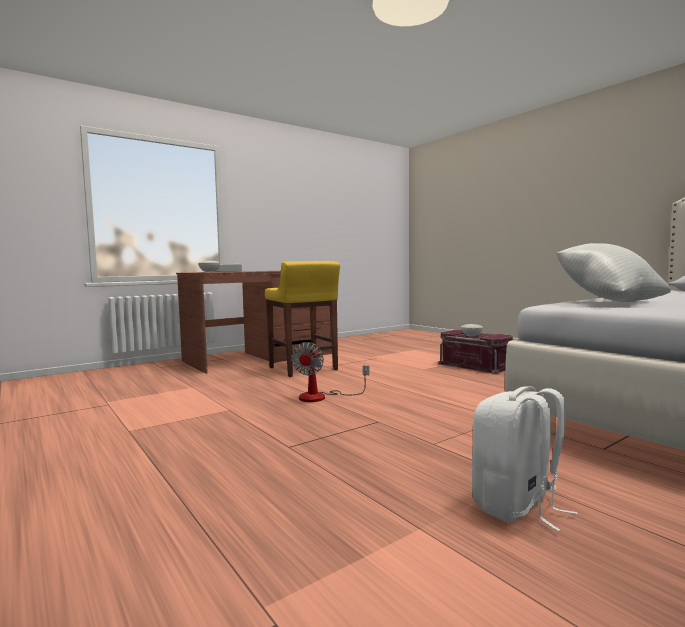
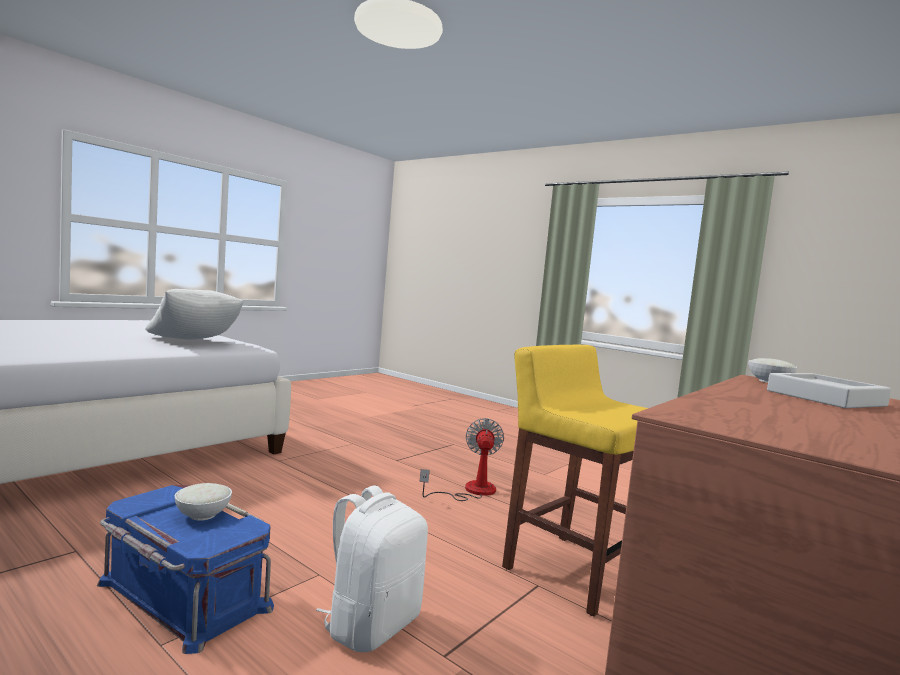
camera: 165 degrees right, 0 degrees up
red storage box [438,330,513,375] -> blue storage box [97,485,274,654]
white backpack [472,386,577,531] -> white backpack moved to [316,485,428,652]

